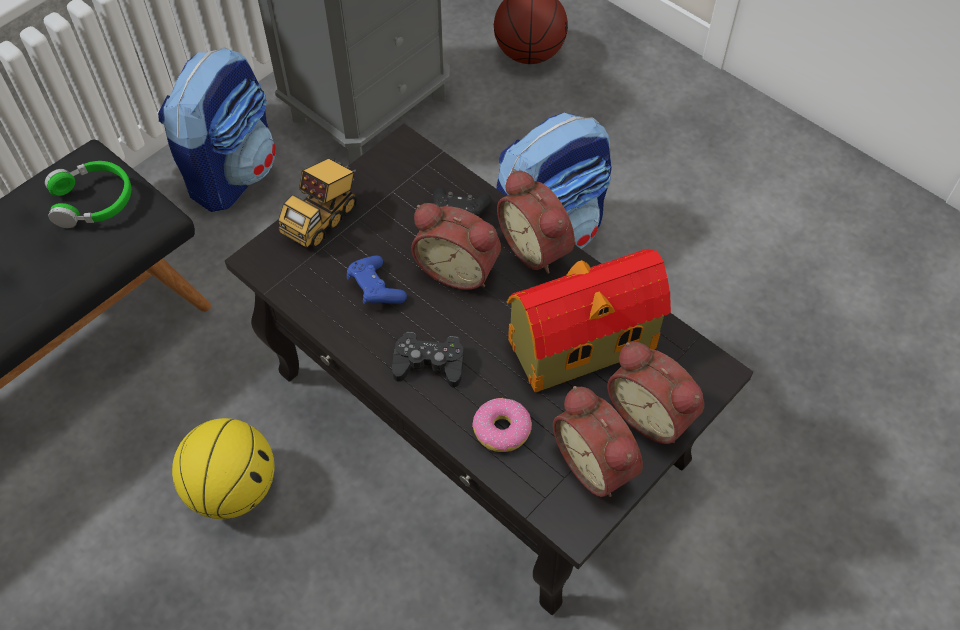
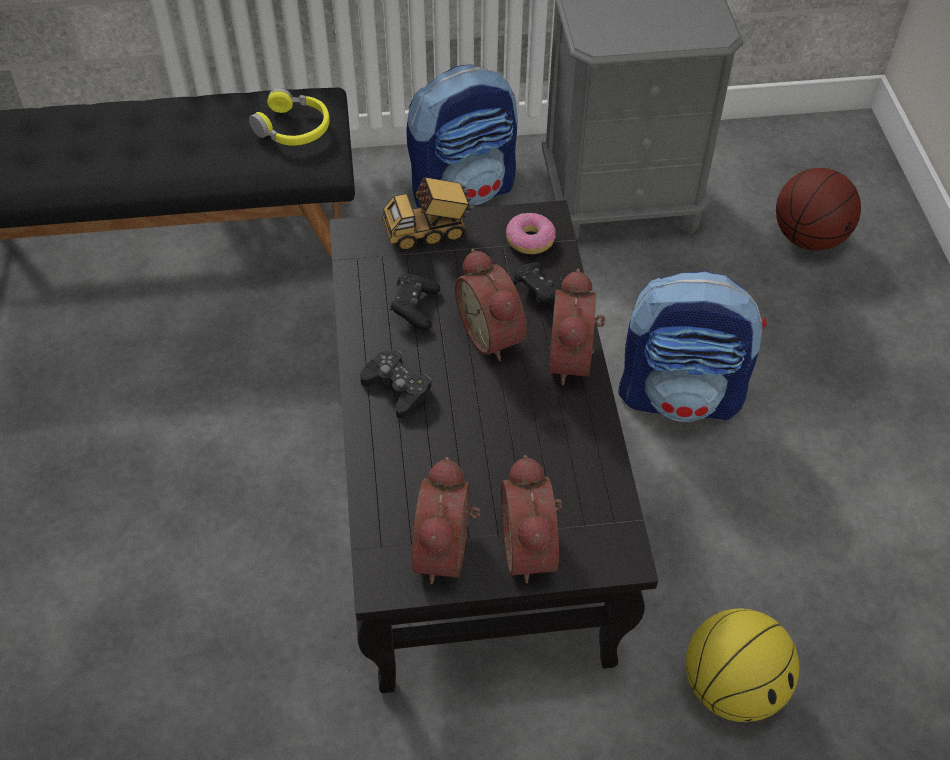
camera: 40 degrees right, 5 degrees down
green headphones [45,161,131,228] -> yellow headphones [249,88,330,146]
basketball [172,418,274,519] -> basketball moved to [686,608,799,722]
blue game controller [347,255,407,304] -> black game controller [390,274,440,331]
donut [472,398,532,452] -> donut moved to [506,213,556,254]
toy house [507,249,671,392] -> none

